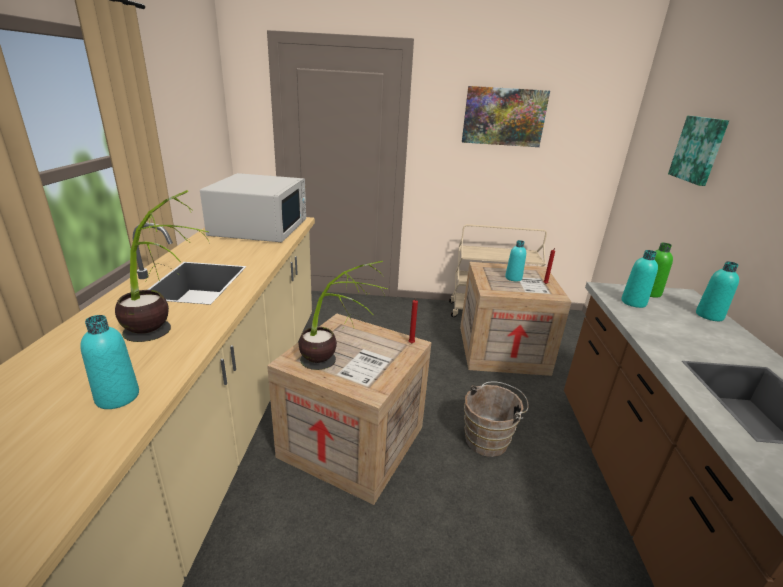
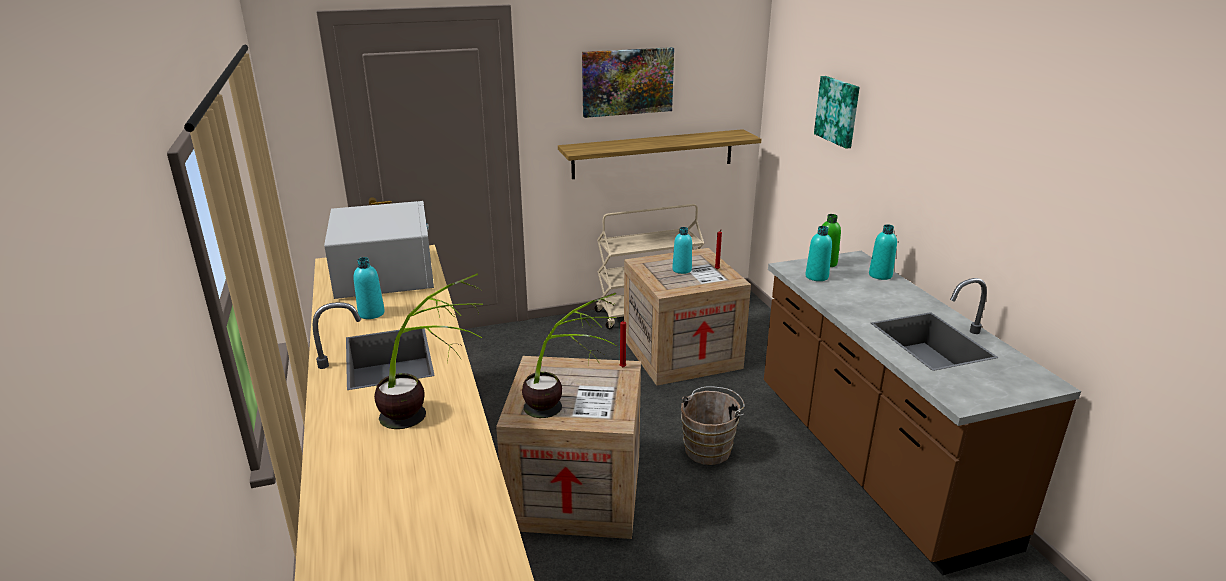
camera: 20 degrees left, 0 degrees up
turquoise bottle [80,315,139,409] -> turquoise bottle moved to [354,257,385,319]
none -> shelf [558,129,761,179]

